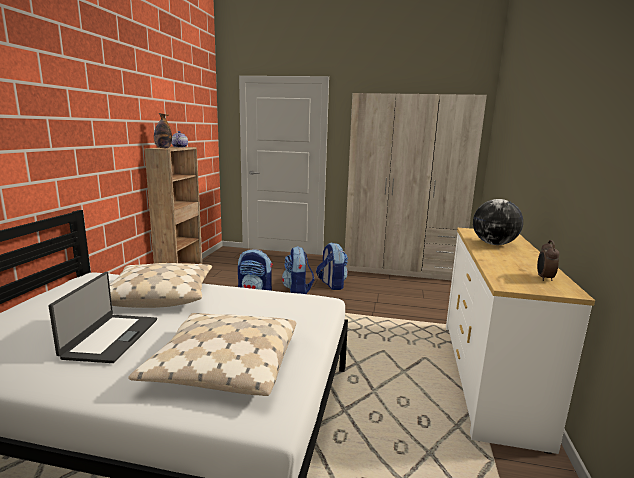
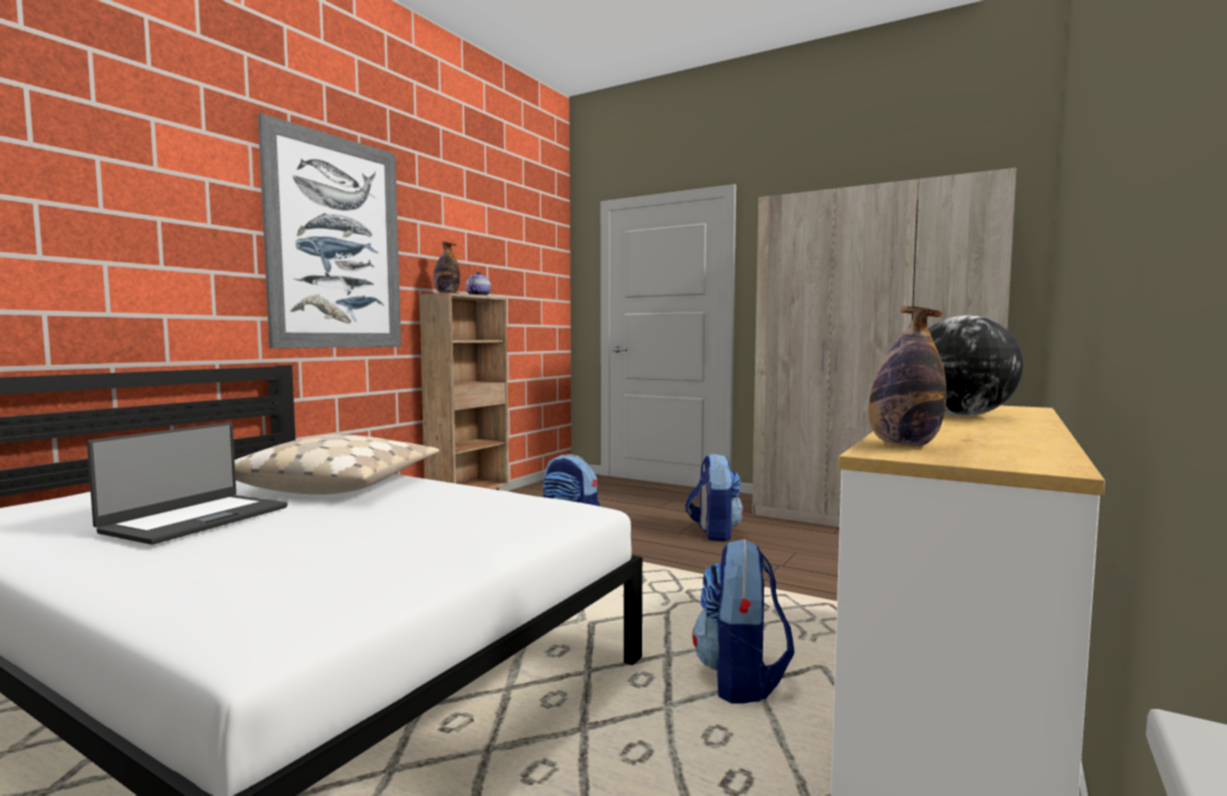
camera: 20 degrees right, 10 degrees down
beige pillow [128,313,296,396] -> none
backpack [282,246,315,294] -> backpack moved to [693,539,794,704]
alarm clock [537,240,559,281] -> none
none -> picture [258,113,401,348]
none -> bottle [869,306,946,446]

